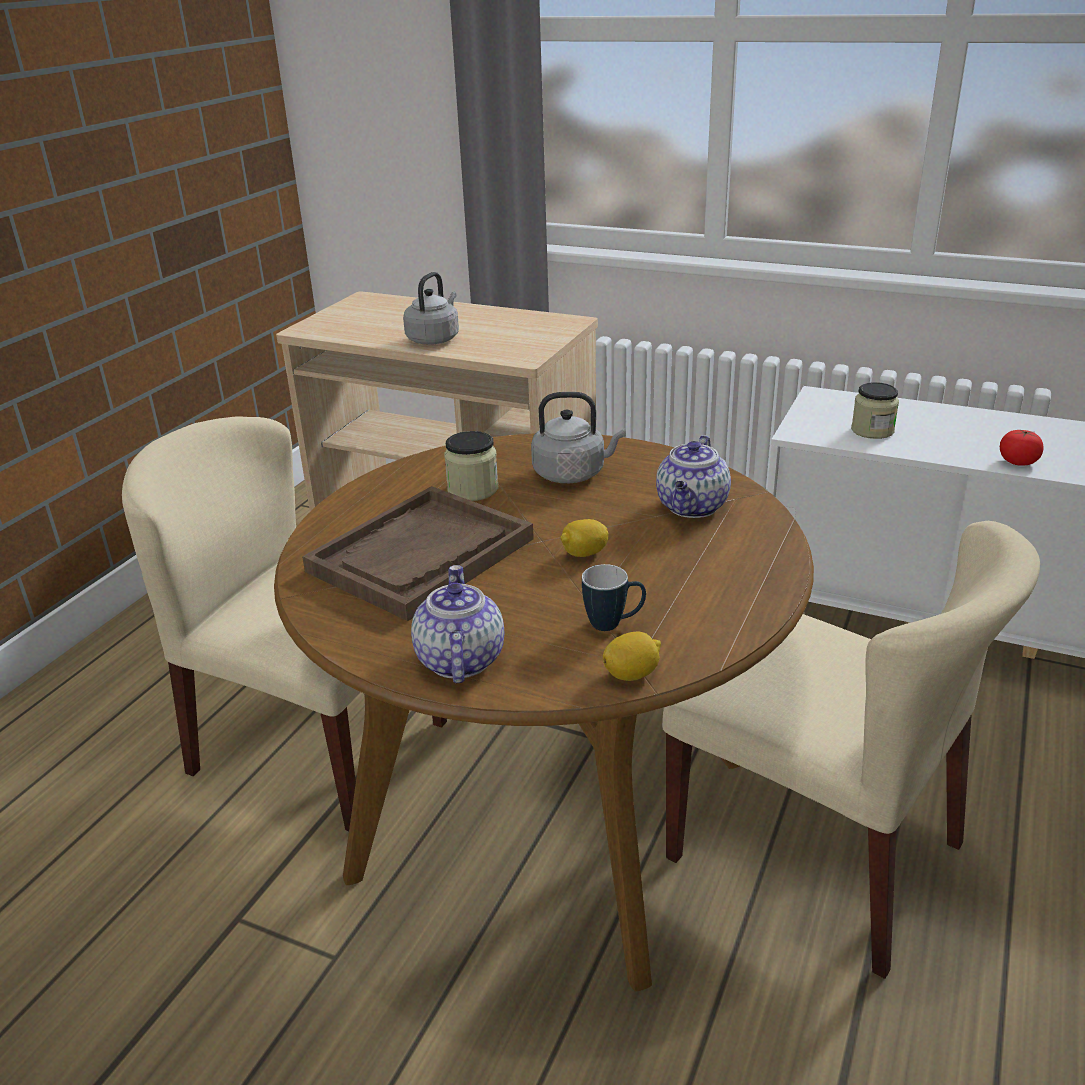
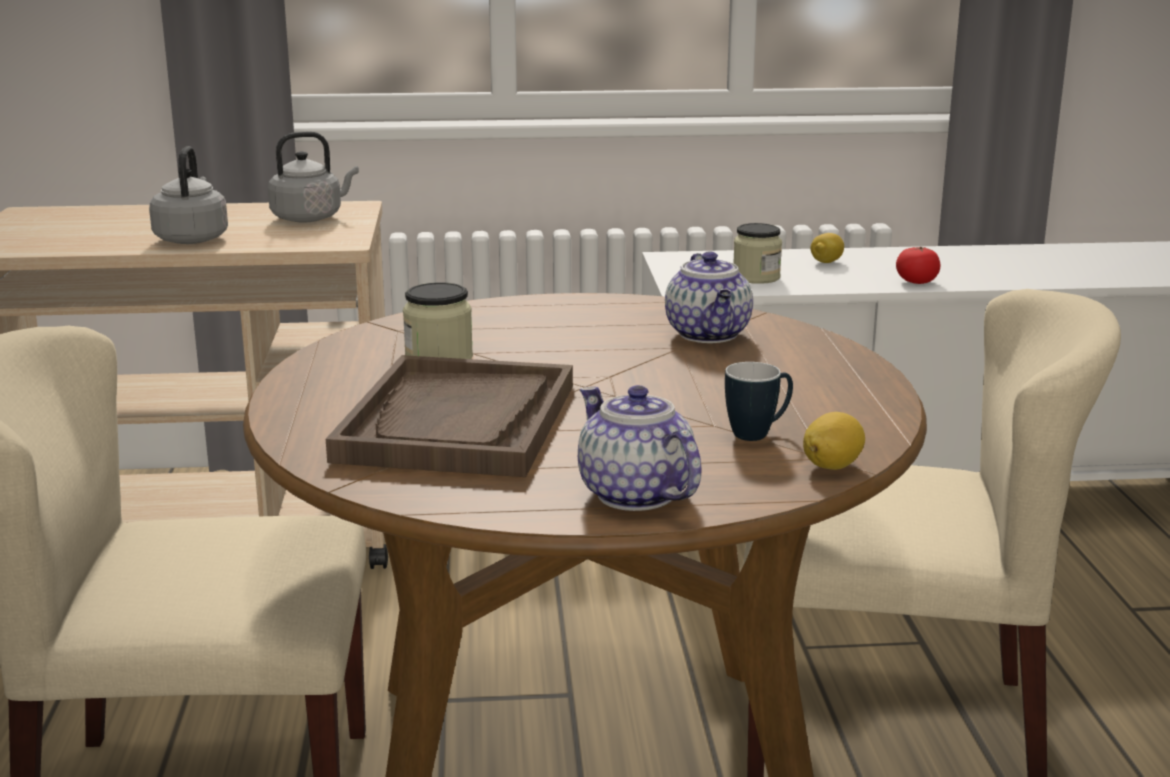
camera: 30 degrees left, 10 degrees down
grey kettle [531,392,626,483] -> grey kettle moved to [268,131,359,223]
lemon [561,519,609,557] -> lemon moved to [810,233,844,263]

